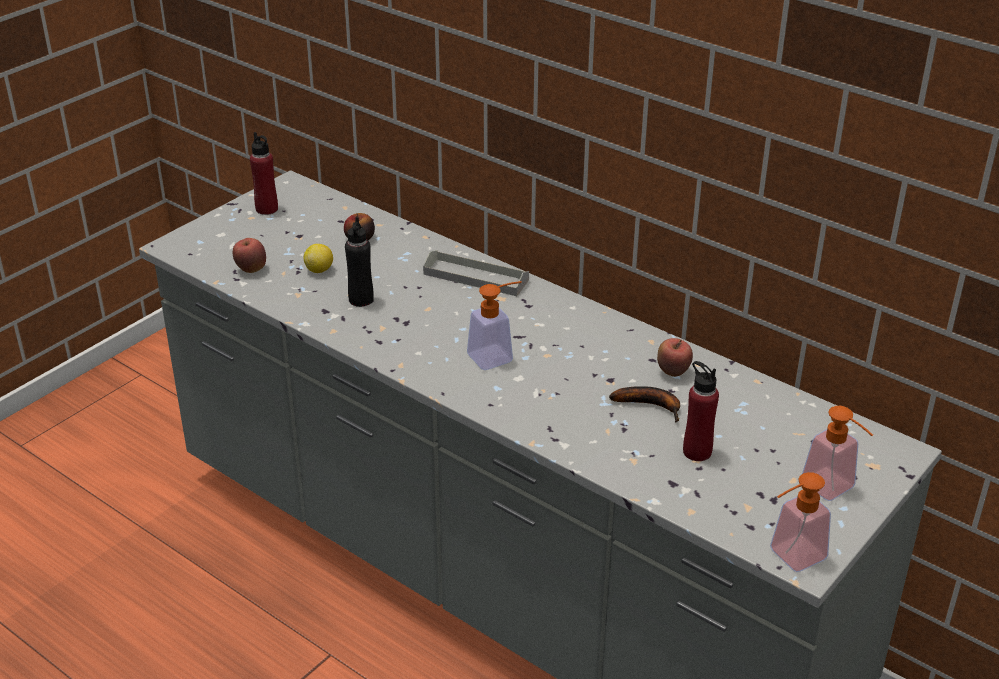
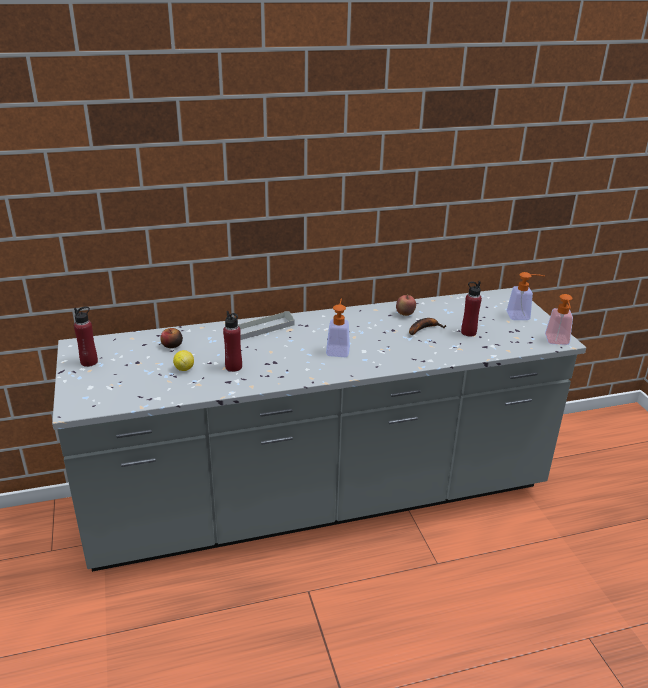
camera: 55 degrees left, 5 degrees down
apple [233,238,266,273] -> none
black bottle [345,217,374,307] -> red bottle [223,311,242,372]

